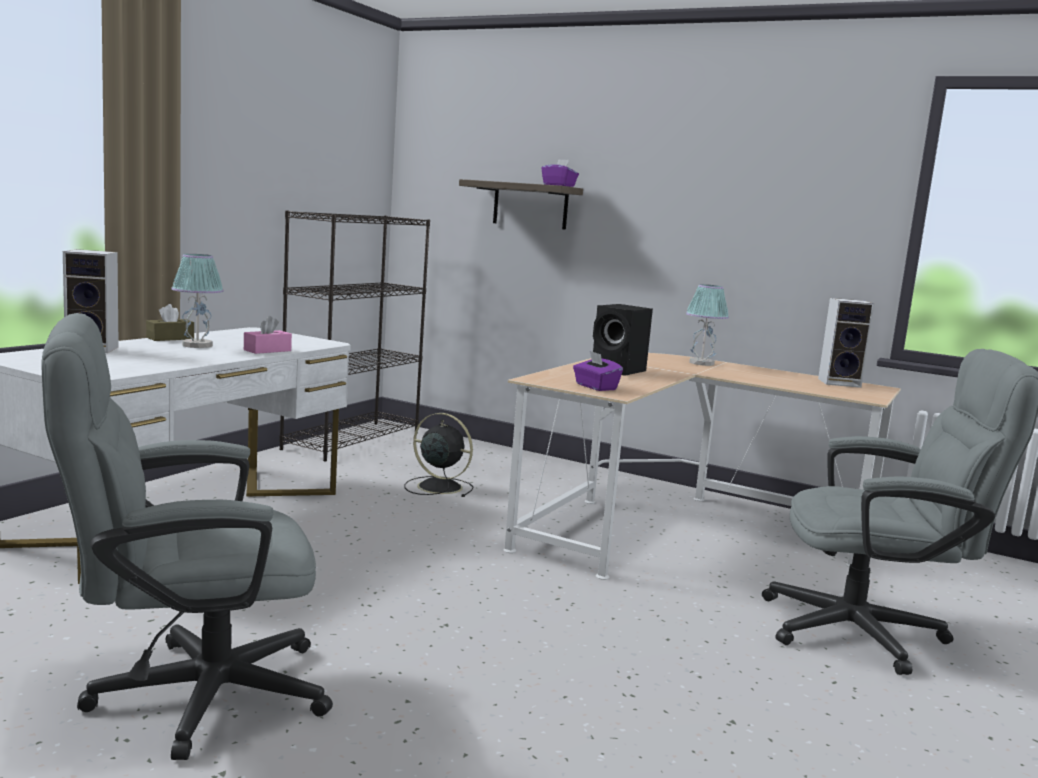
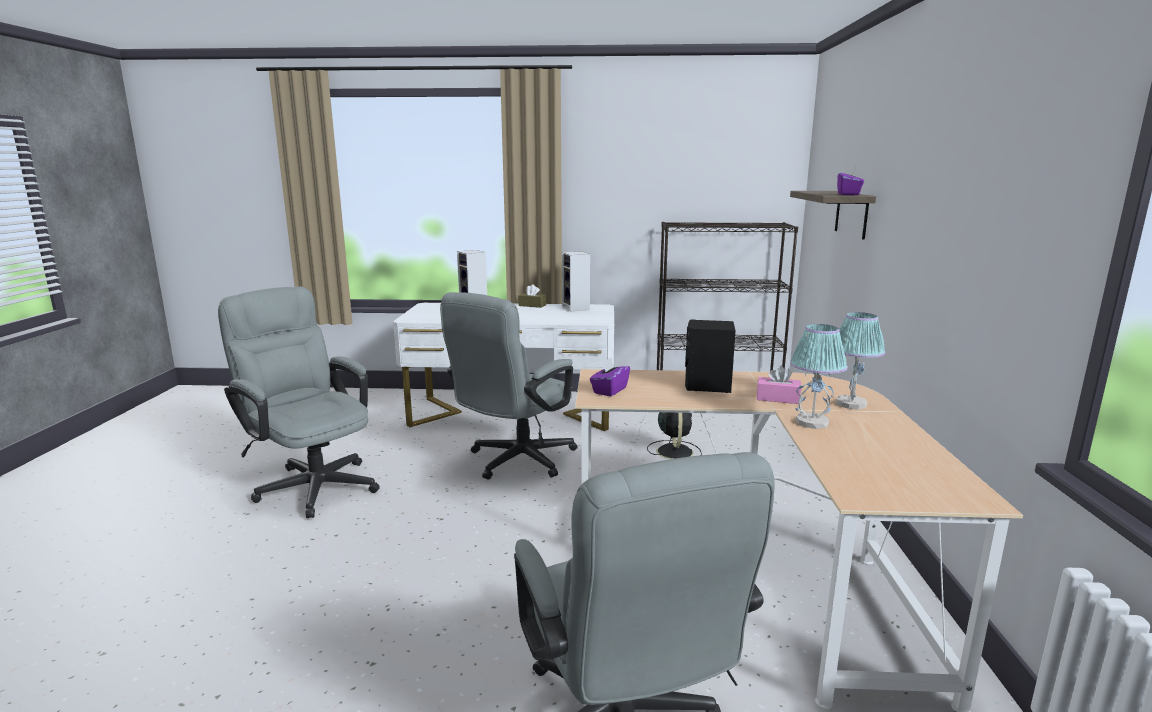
camera: 65 degrees right, 5 degrees up
table lamp [171,254,224,348] -> table lamp moved to [790,324,848,429]
pink tissue box [244,316,292,354] -> pink tissue box moved to [757,366,801,404]
speaker [818,298,874,388] -> speaker moved to [562,251,590,312]
none -> grey office chair [440,292,577,480]

